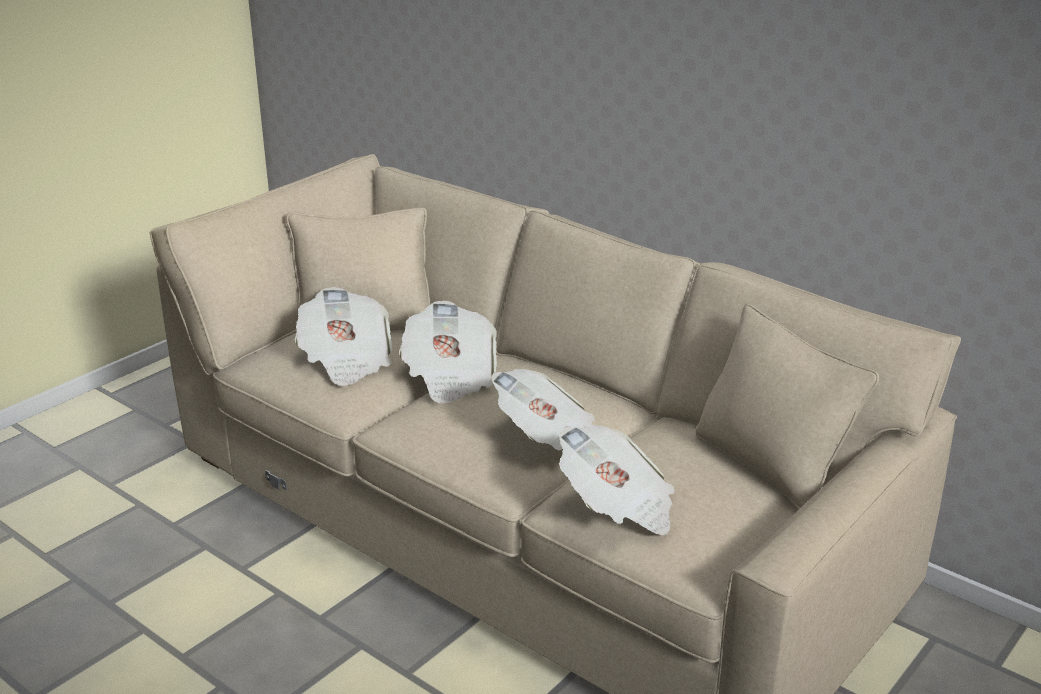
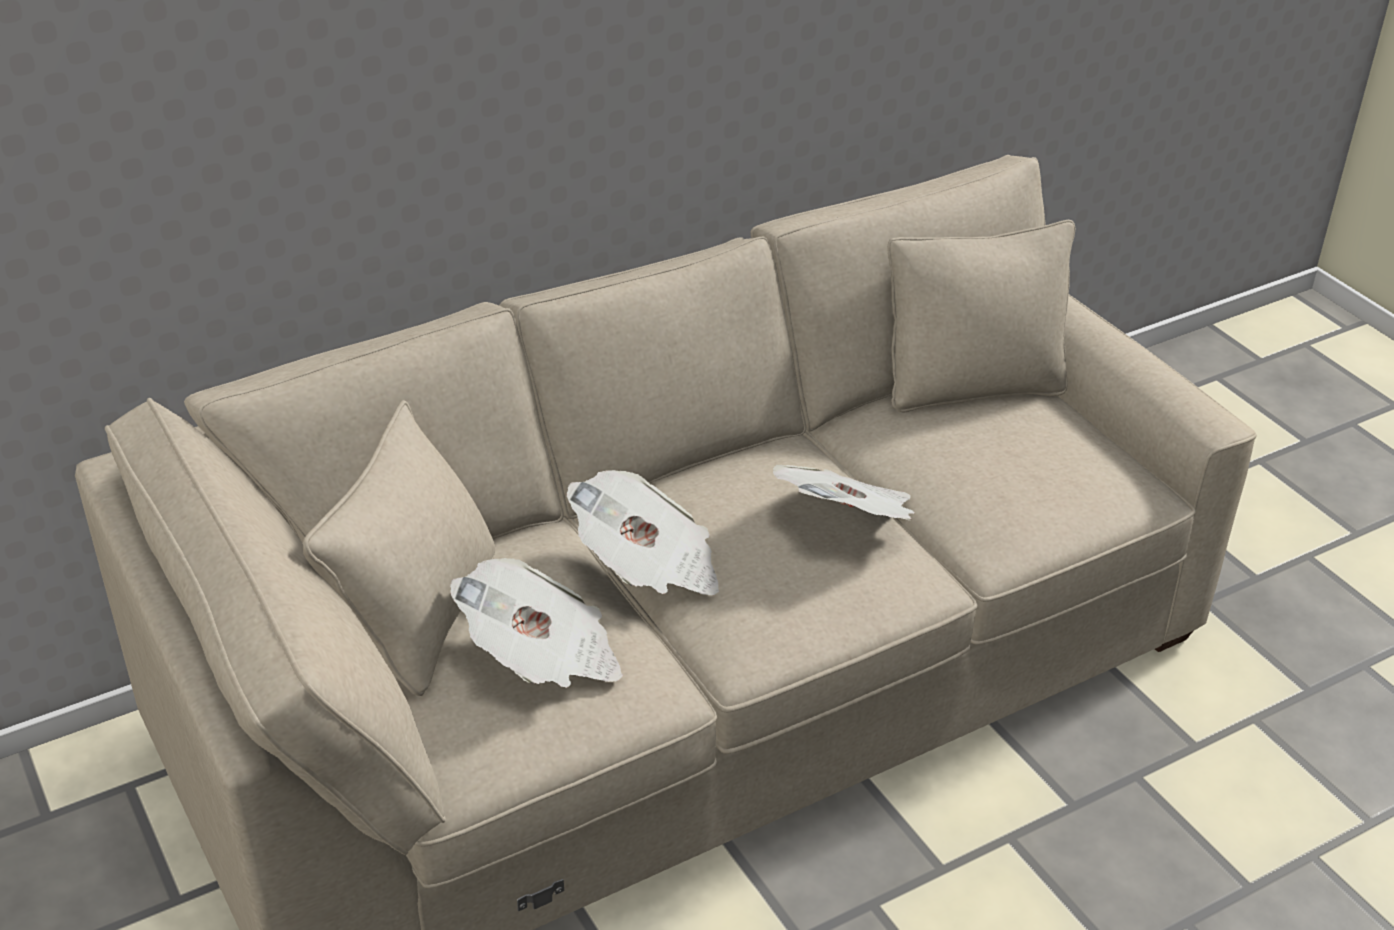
camera: 70 degrees left, 10 degrees up
newspaper [559,425,674,535] -> none

